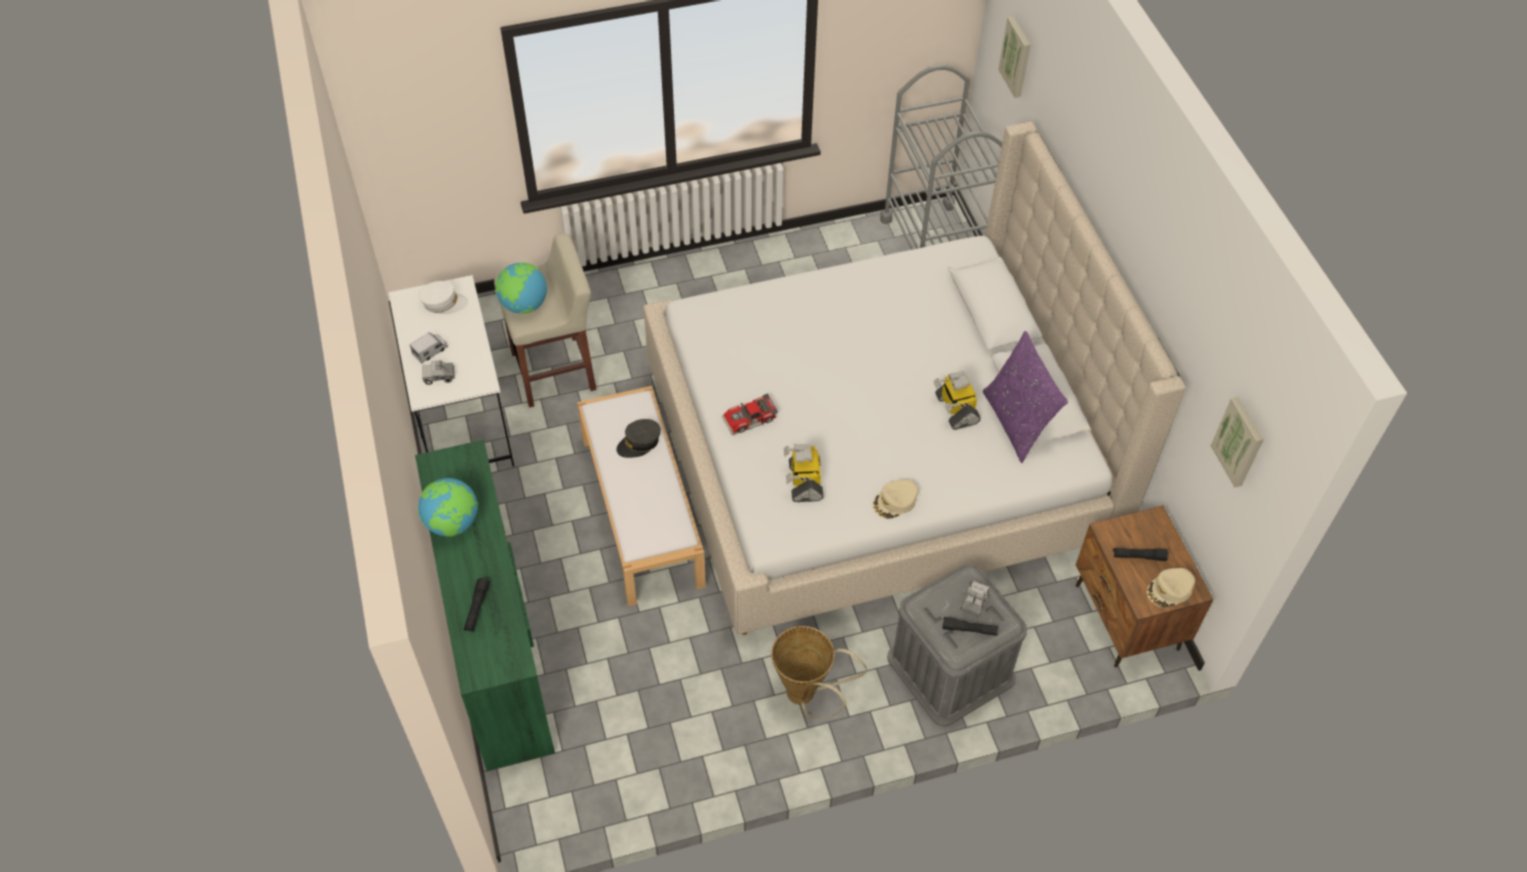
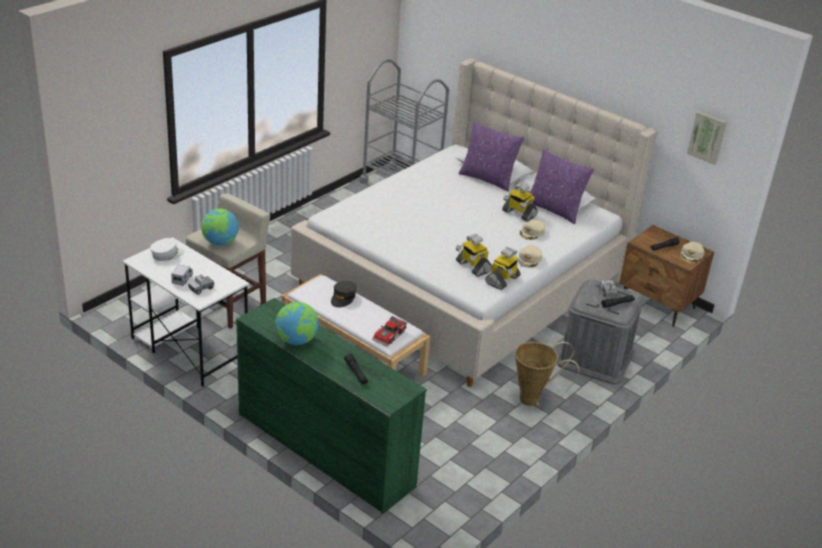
camera: 35 degrees left, 20 degrees down
toy car [722,393,778,435] -> toy car moved to [372,316,407,347]
picture [998,16,1031,98] -> none
none -> purple pillow [459,121,524,192]
none -> toy robot [485,247,525,290]
none -> beige cap [519,220,545,240]

